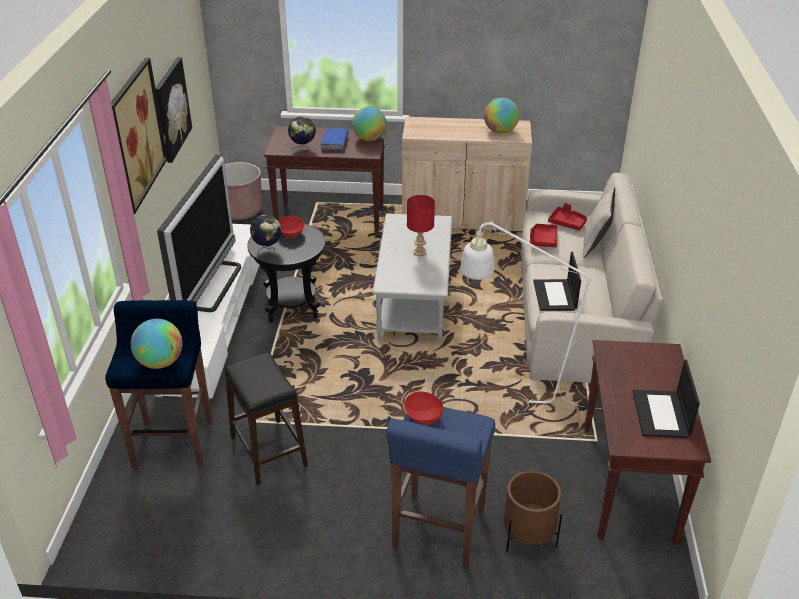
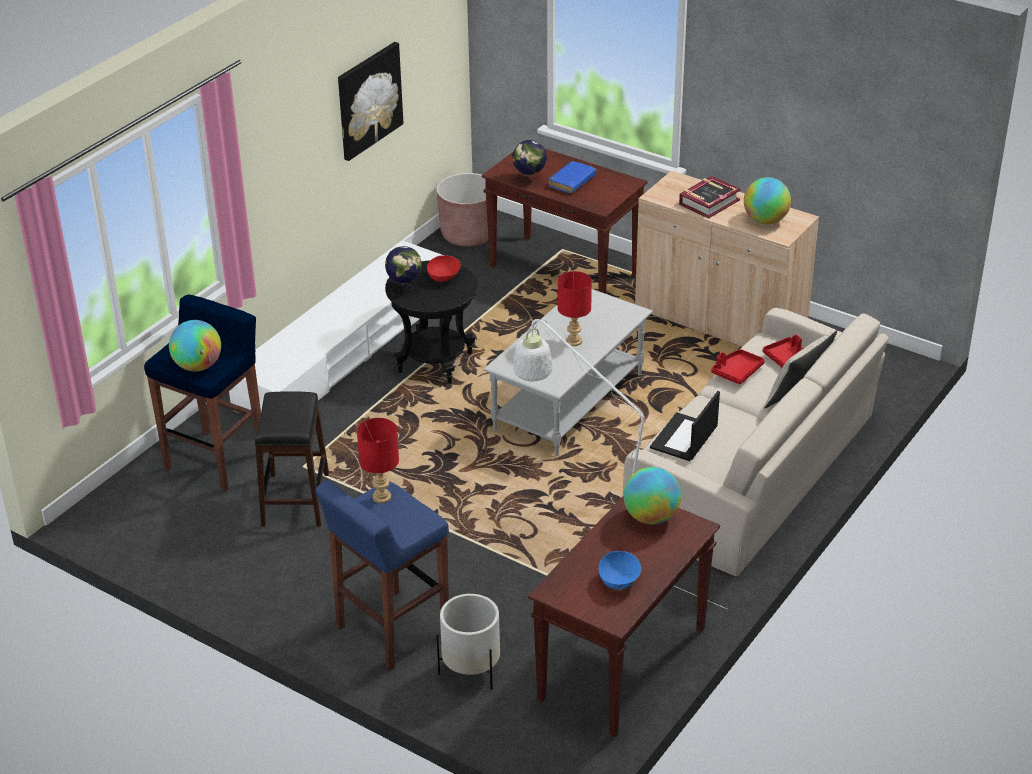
camera: 30 degrees right, 0 degrees up
picture [111,58,167,214] -> none
television [157,155,241,312] -> none
globe [352,106,387,141] -> globe moved to [624,467,681,525]
red bowl [404,391,443,425] -> red table lamp [357,418,399,503]
brown planter [504,471,562,553] -> white planter [436,594,500,690]
laptop [633,360,700,438] -> blue bowl [599,551,641,590]
none -> book [679,176,741,219]

